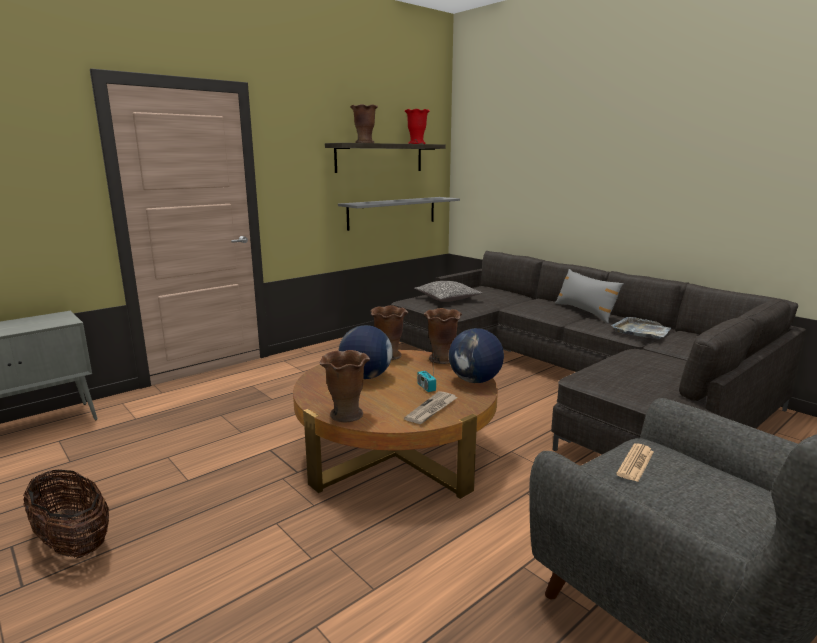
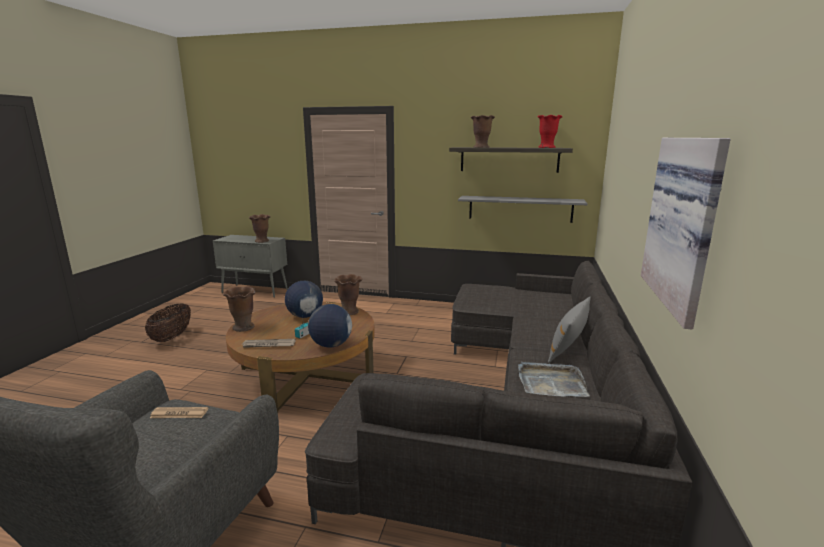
camera: 55 degrees right, 0 degrees up
pillow [414,281,483,302] -> none
brown vase [423,308,462,364] -> brown vase moved to [249,214,271,243]
none -> picture [641,138,730,329]

